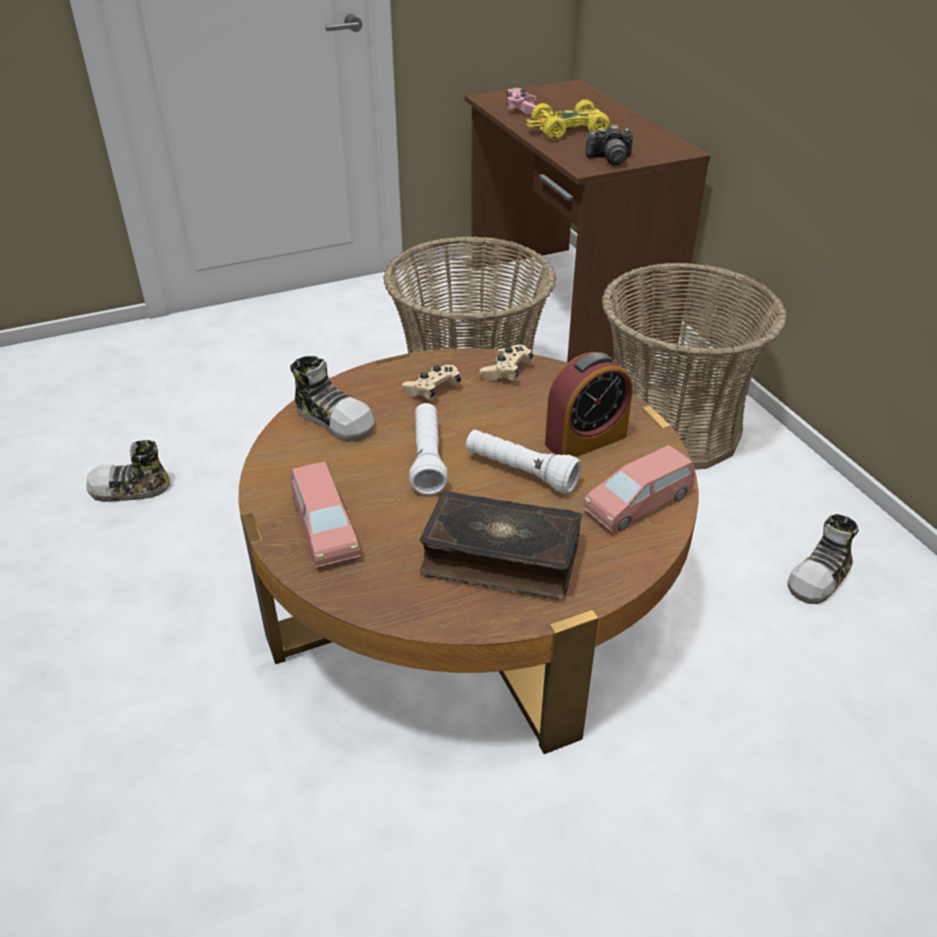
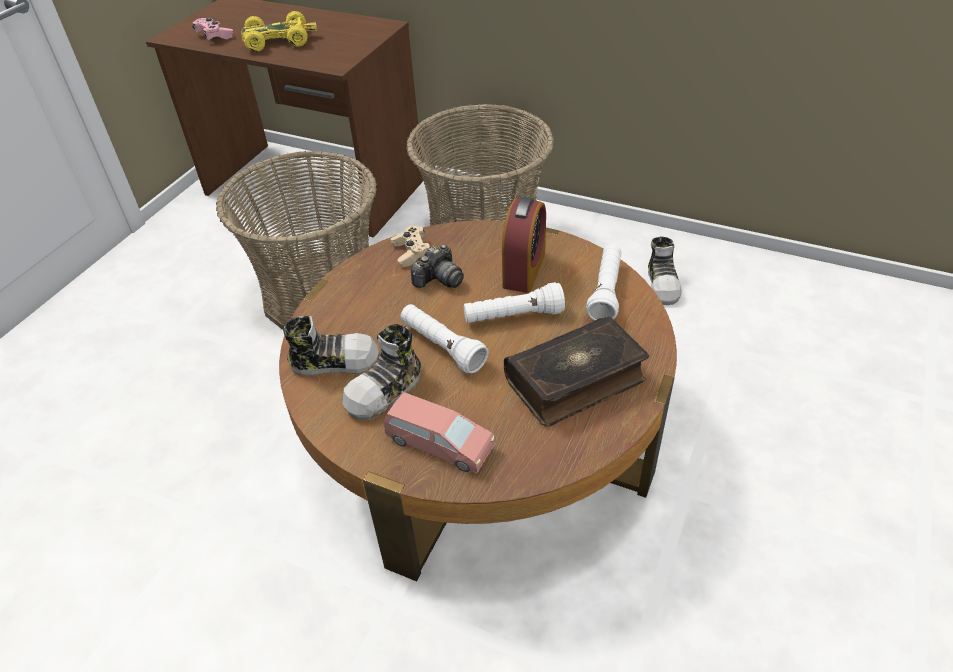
camera: 40 degrees left, 5 degrees up
shoe [86,440,170,502] -> shoe moved to [342,324,422,420]
beige game controller [401,365,461,401] -> none
yellow toy car [527,100,610,140] -> yellow toy car turned 135 degrees counterclockwise [241,11,317,52]
pink toy car [583,445,695,532] -> white flashlight [586,244,621,321]
camera [586,124,633,165] -> camera moved to [411,244,464,288]

